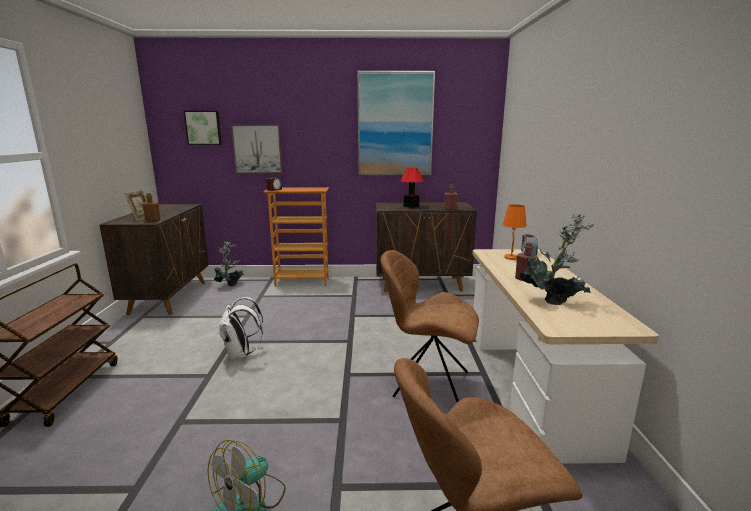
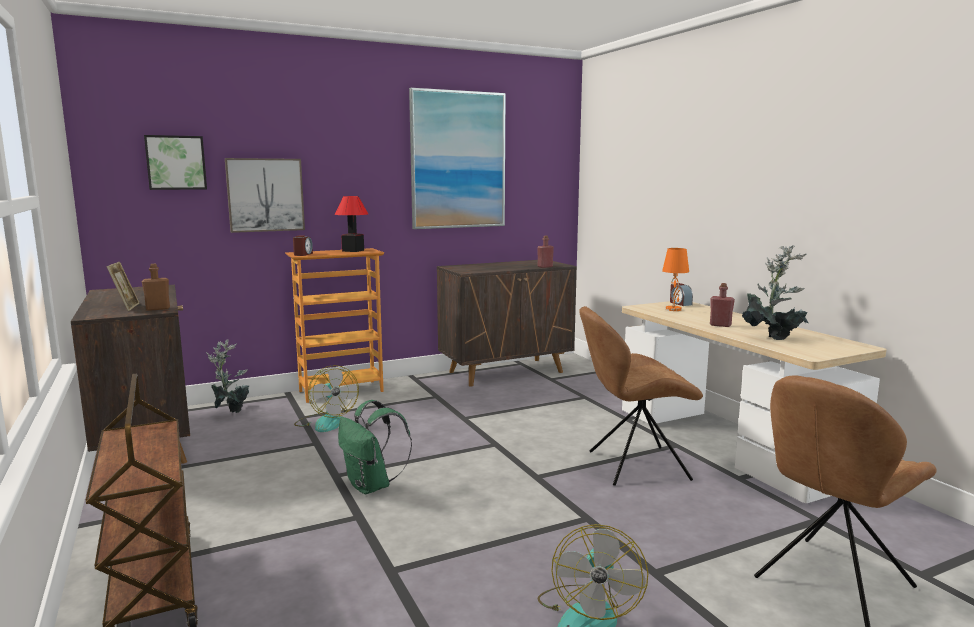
camera: 25 degrees left, 5 degrees down
white backpack [219,297,263,360] -> green backpack [338,400,412,495]
table lamp [400,168,424,208] -> table lamp moved to [335,196,368,252]
none -> fan [294,365,359,432]

